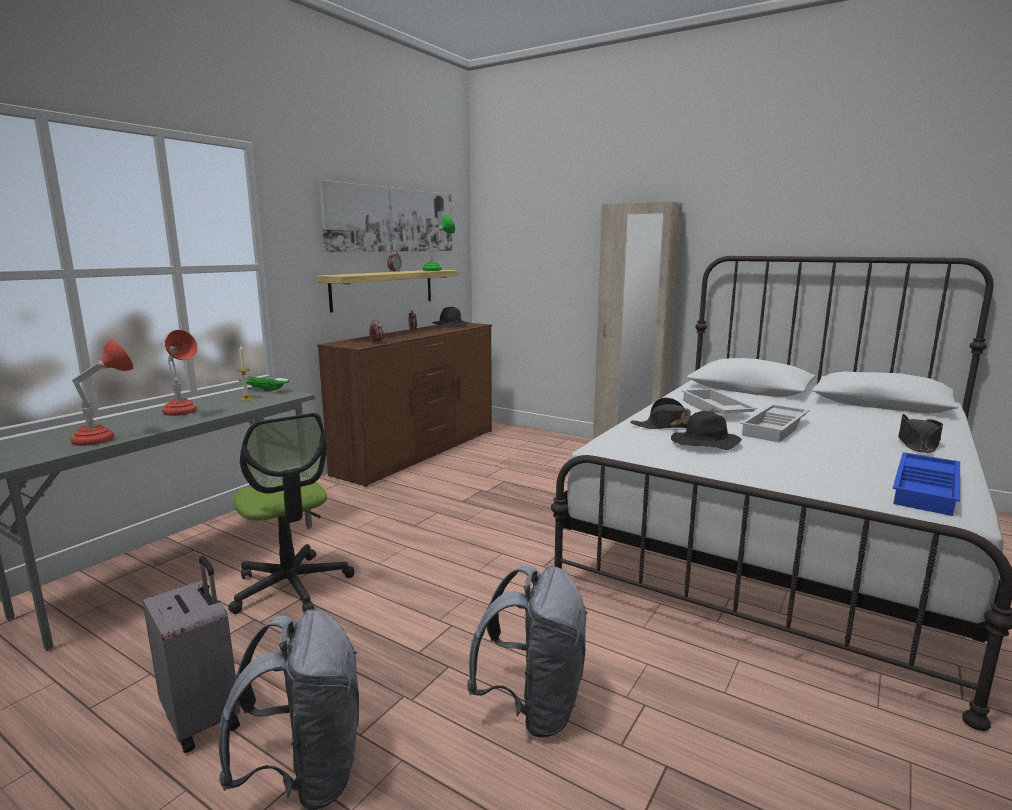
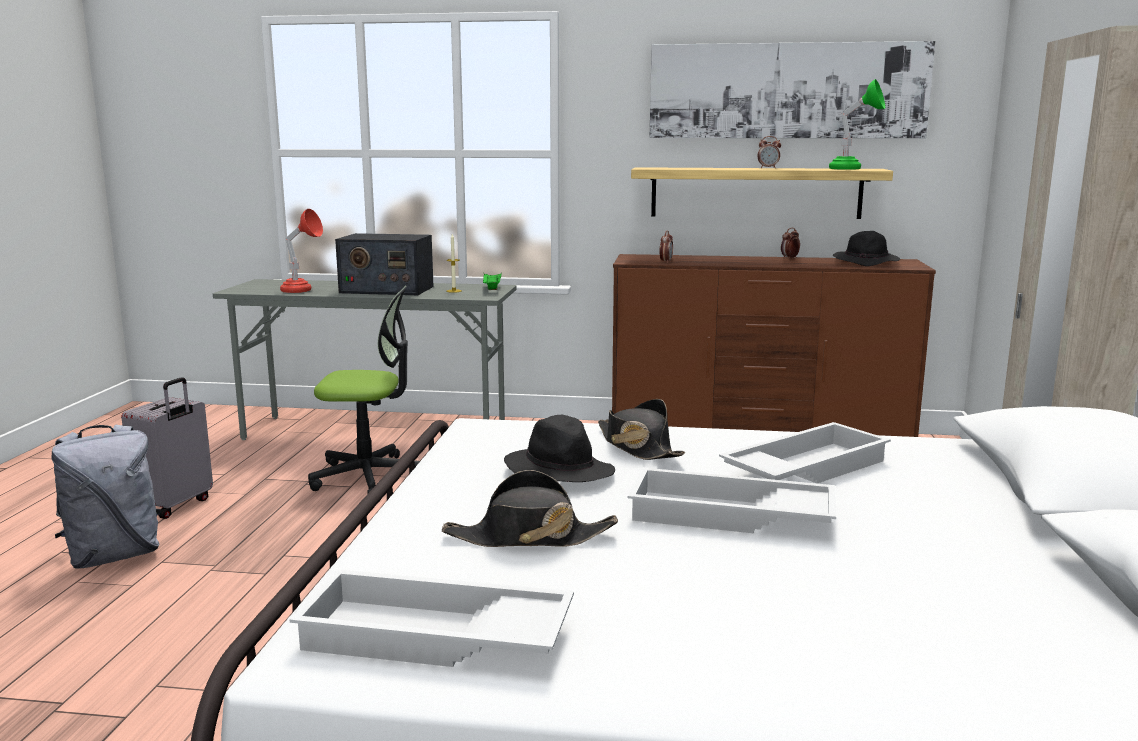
camera: 65 degrees right, 0 degrees up
red table lamp [162,330,197,416] -> radio [335,233,434,295]
office chair [228,413,354,614] -> office chair turned 120 degrees counterclockwise [308,286,420,494]
grey backpack [467,565,588,738] -> none
blue tray [893,452,960,516] -> white tray [289,569,574,667]
black hat [898,414,943,453] -> black hat moved to [442,470,618,547]

